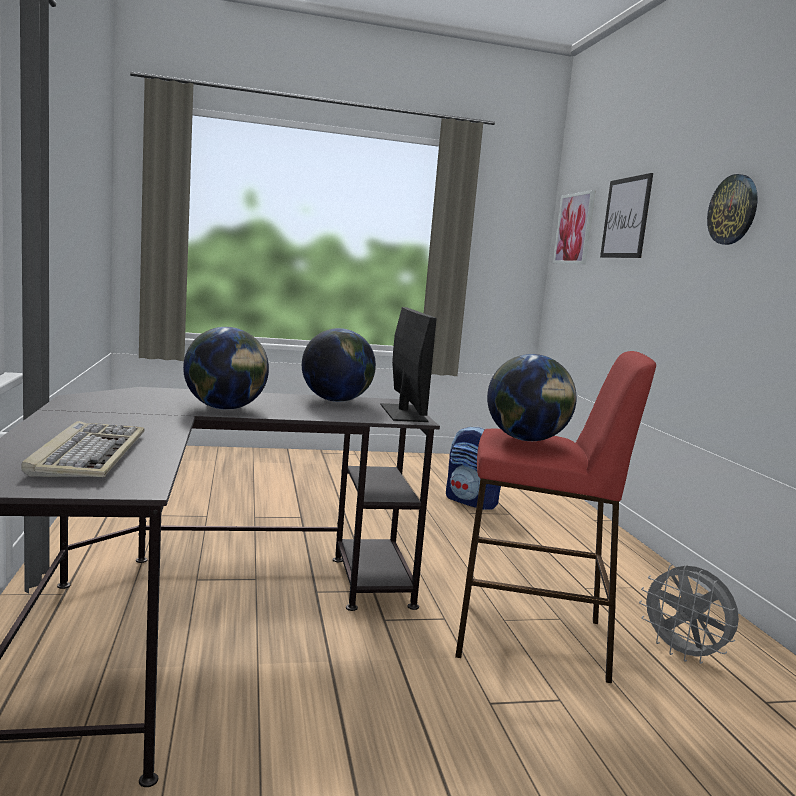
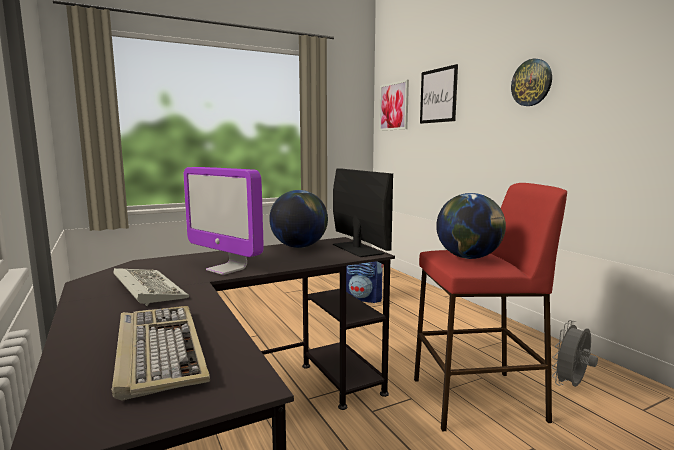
camera: 15 degrees left, 0 degrees up
globe [183,327,269,410] -> monitor [184,167,264,275]
grey fan [639,564,739,664] -> grey fan turned 105 degrees clockwise [552,320,598,387]
none -> keyboard [114,268,189,306]

